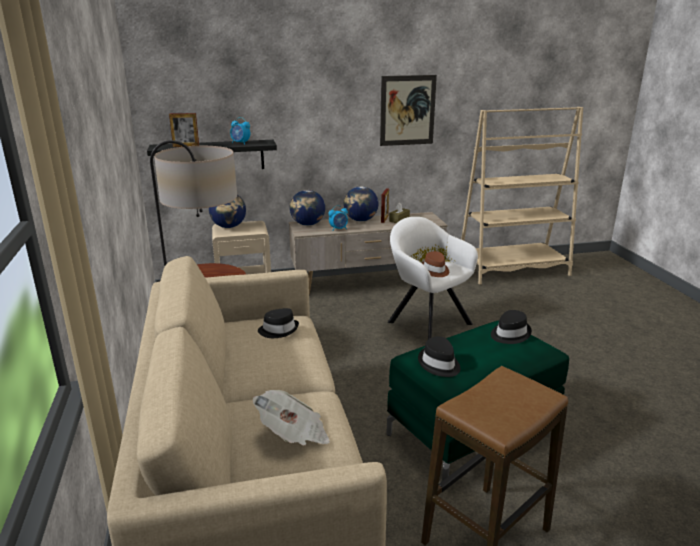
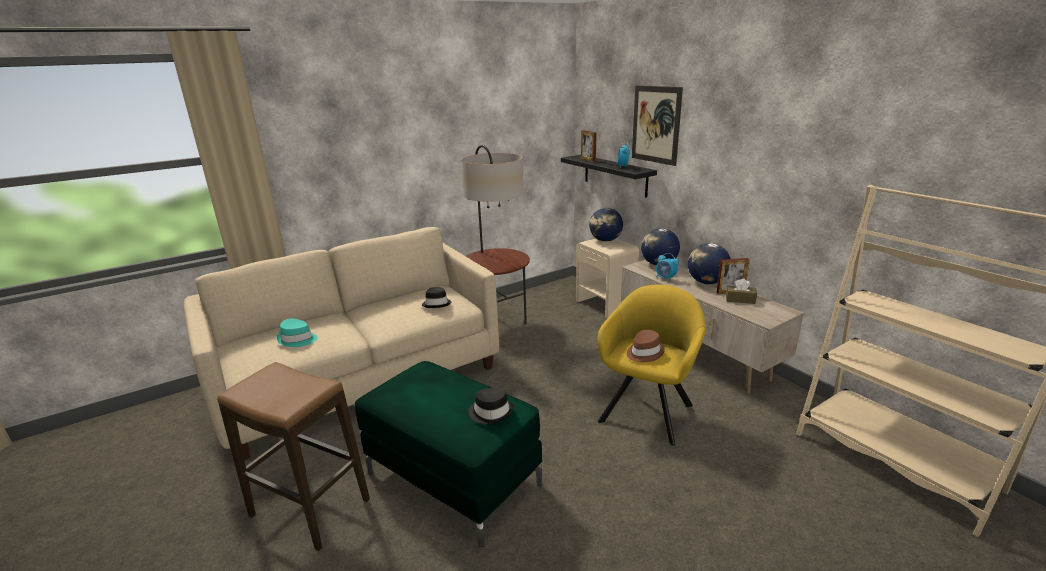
camera: 70 degrees right, 0 degrees up
newspaper [253,390,330,446] -> turquoise hat [277,318,318,347]
picture [380,75,437,146] -> picture moved to [632,85,683,166]
white armchair [388,217,478,339] -> yellow armchair [597,285,706,446]
black hat [418,336,460,377] -> none

